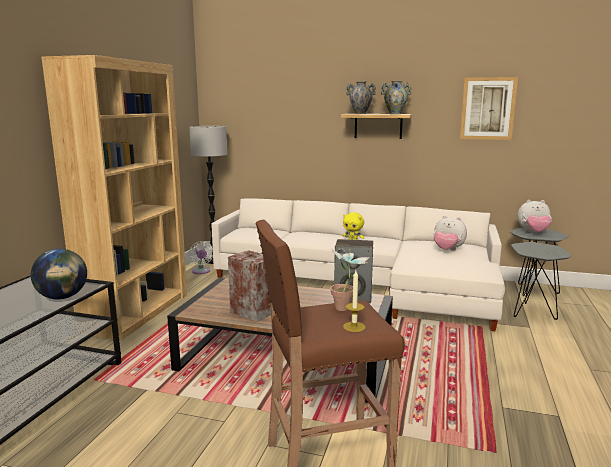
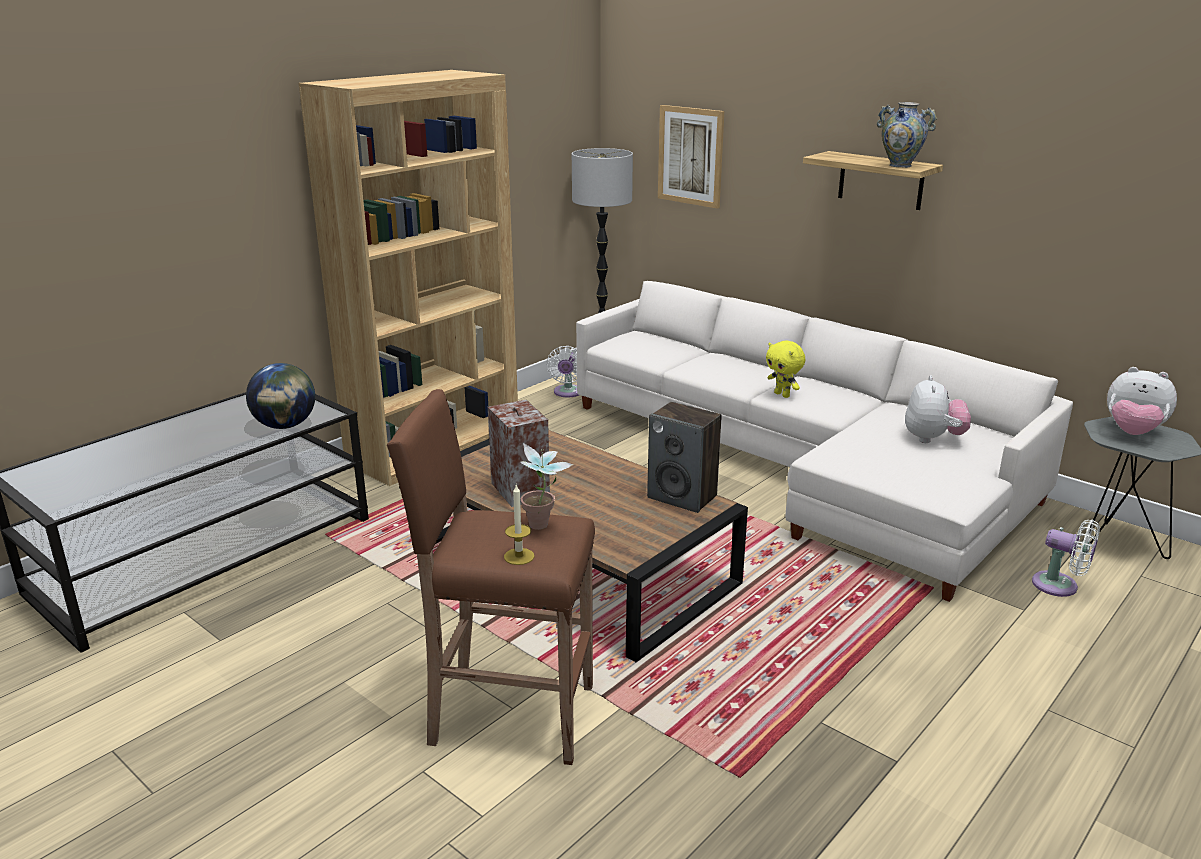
camera: 25 degrees right, 10 degrees up
vase [346,81,376,114] -> none
plush toy [433,216,467,251] -> plush toy turned 135 degrees counterclockwise [905,375,971,443]
picture [460,77,518,140] -> picture moved to [658,105,724,209]
grey side table [511,242,571,320] -> white fan [1032,520,1100,597]

